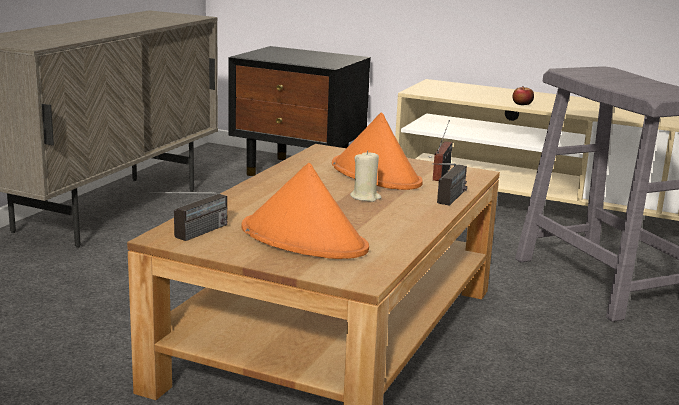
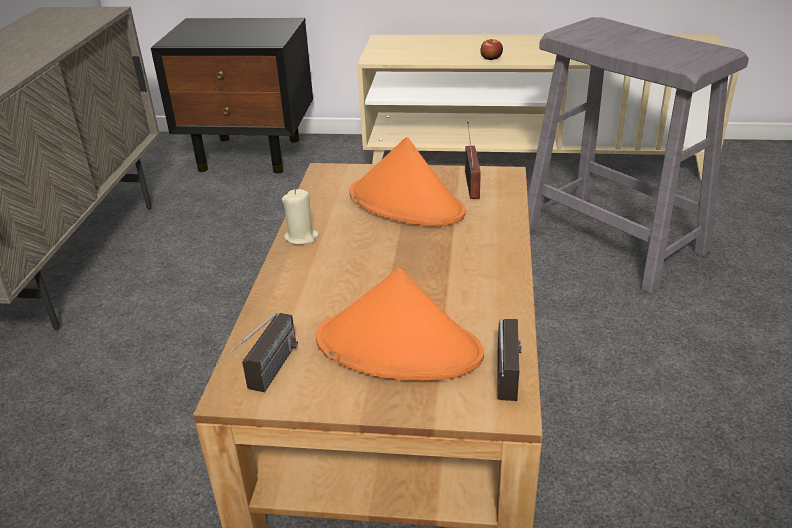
camera: 15 degrees left, 15 degrees up
beige candle [350,150,382,202] -> beige candle moved to [282,189,319,245]
radio [432,163,467,206] -> radio moved to [497,319,521,401]

